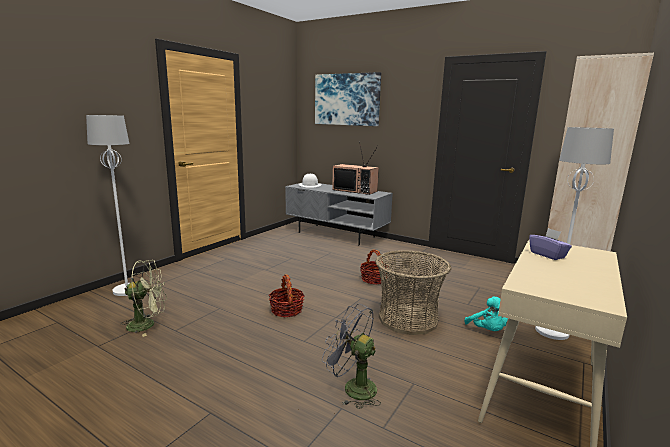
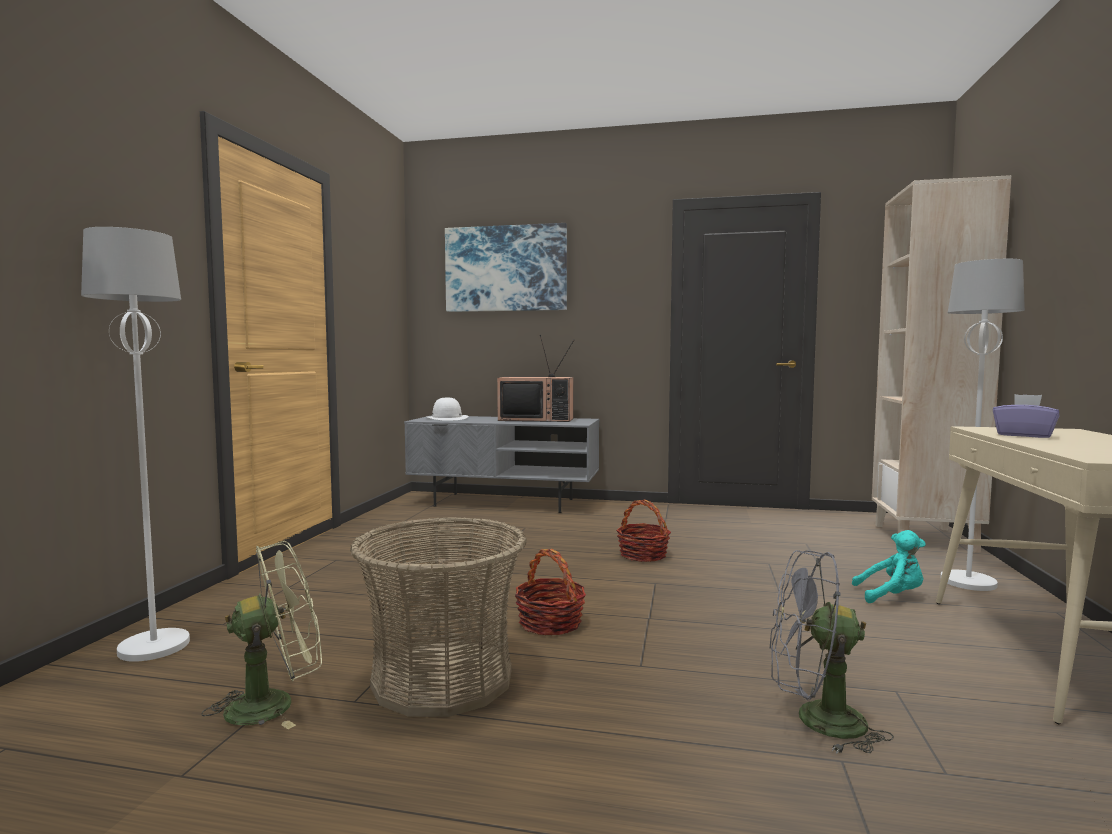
camera: 20 degrees left, 10 degrees down
basket [375,250,451,335] -> basket moved to [350,517,527,717]
turquoise plush toy [465,297,508,331] -> turquoise plush toy turned 45 degrees counterclockwise [852,530,926,603]

